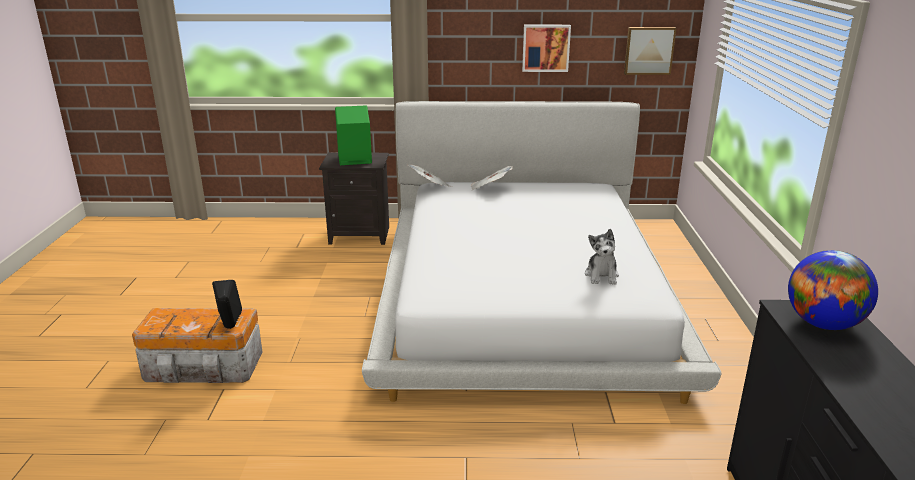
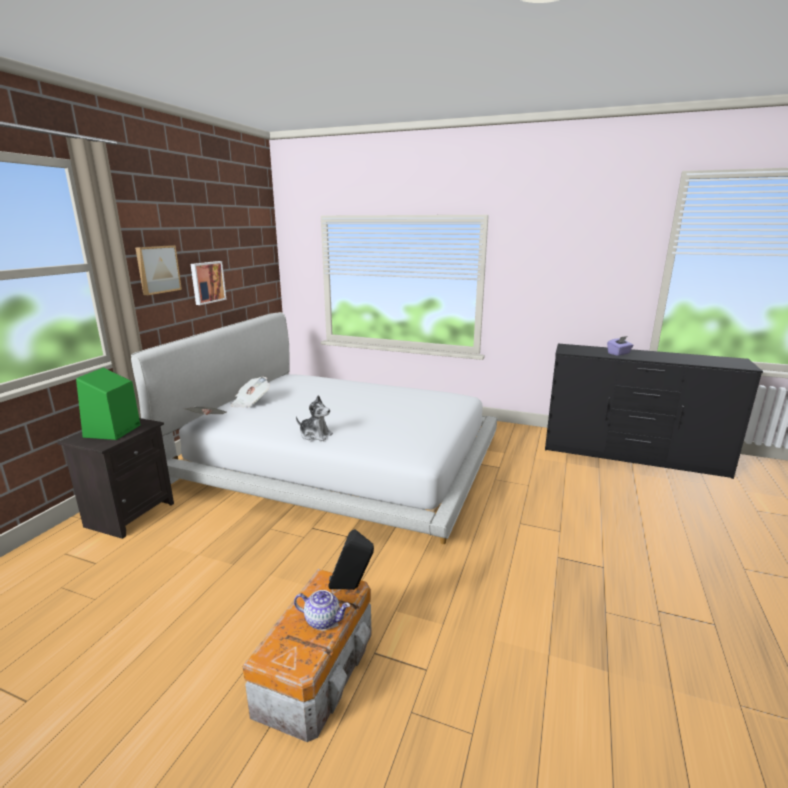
camera: 70 degrees left, 5 degrees down
plush toy [585,229,619,285] -> plush toy moved to [296,395,333,441]
picture [624,27,676,75] -> picture moved to [135,245,182,295]
globe [788,250,878,330] -> none
none -> teapot [294,590,350,630]
none -> purple tissue box [607,336,634,356]

